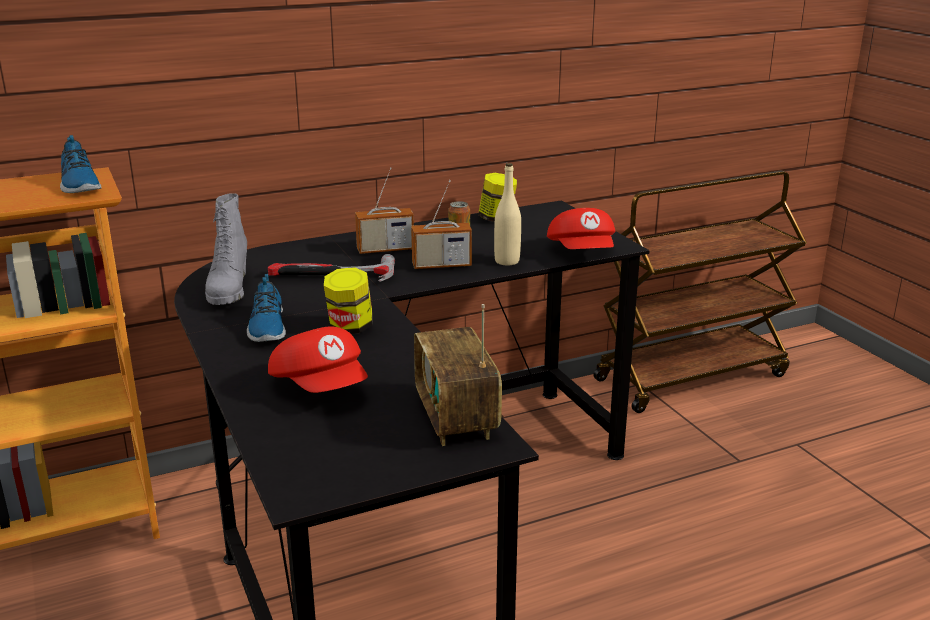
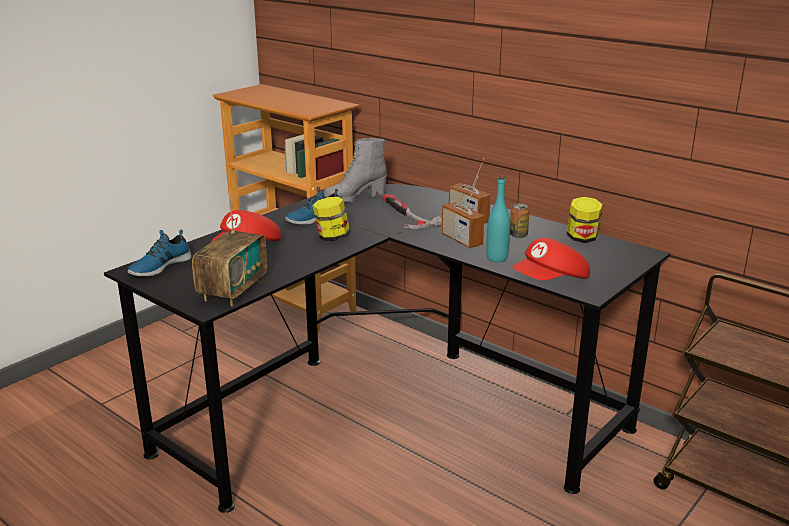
camera: 65 degrees right, 0 degrees up
shoe [60,135,102,193] -> shoe moved to [128,230,192,276]
radio [414,304,502,446] -> radio turned 150 degrees clockwise [192,193,267,306]
beige bottle [494,163,521,265] -> turquoise bottle [486,176,510,262]

